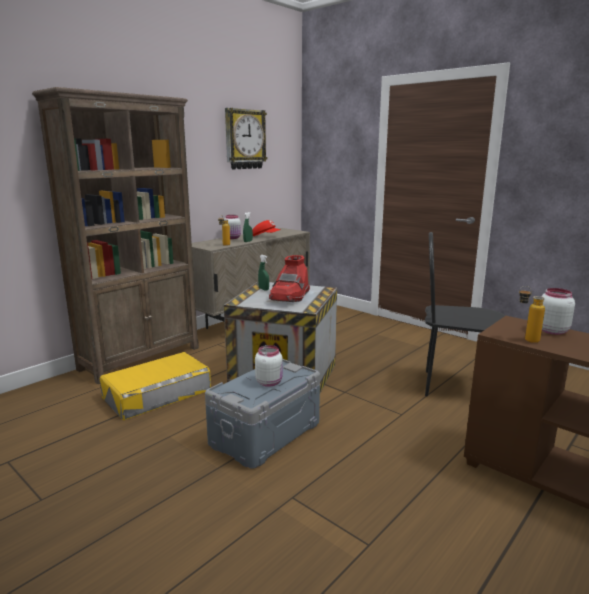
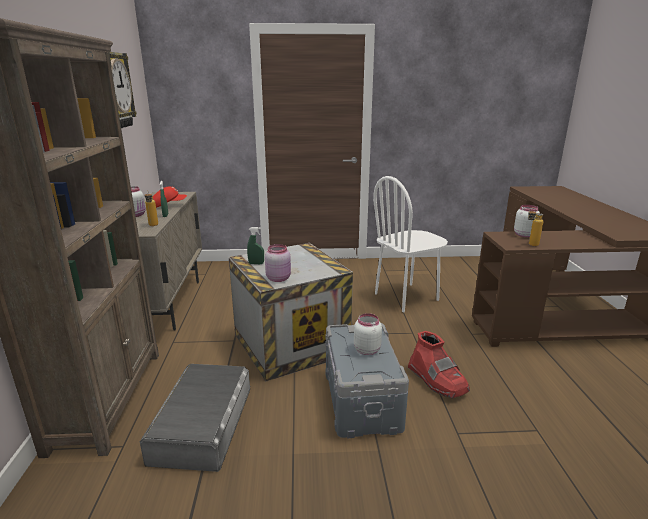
camera: 45 degrees left, 5 degrees up
yellow storage box [100,352,211,420] -> grey storage box [140,364,250,472]
red boot [269,255,310,302] -> red boot moved to [408,331,470,398]
black chair [425,232,505,397] -> white chair [373,176,448,312]
none -> pink jar [265,244,291,282]

